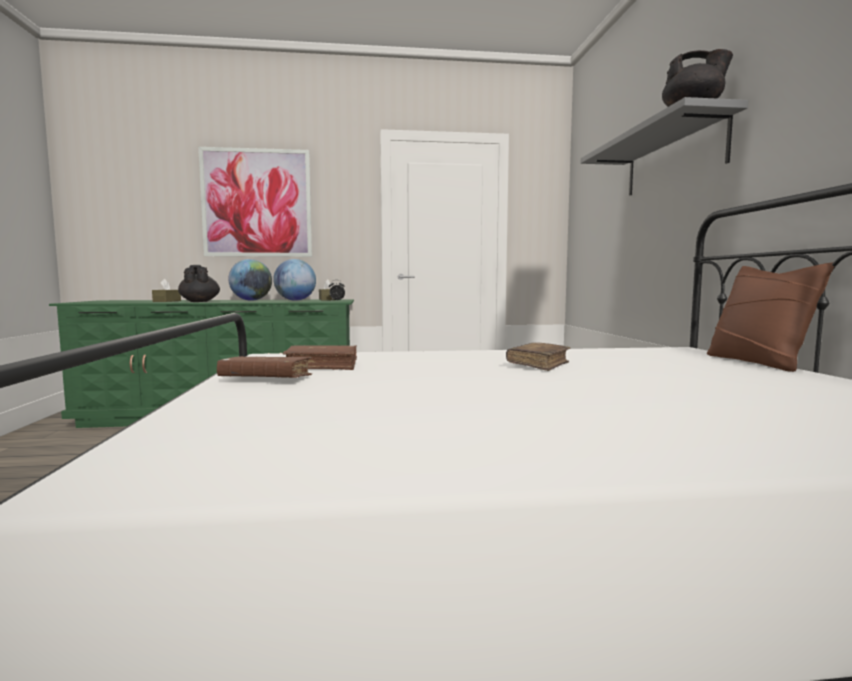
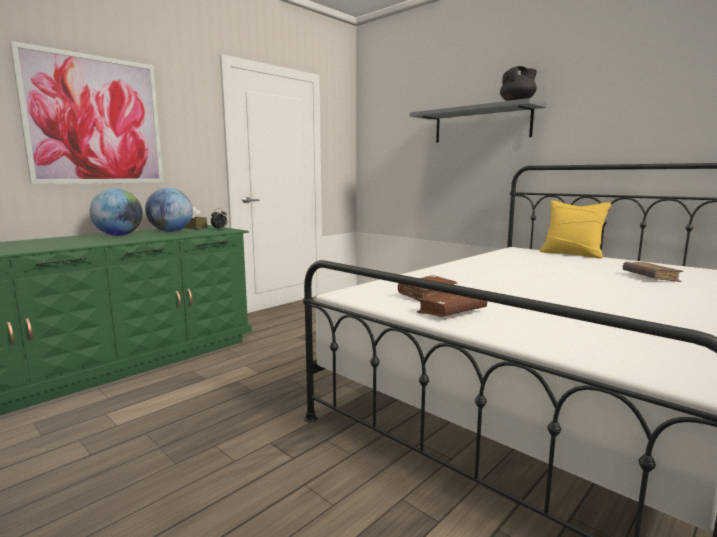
camera: 40 degrees left, 5 degrees up
brown tissue box [152,279,181,302] -> none
black teapot [178,265,220,302] -> none
brown book [506,342,570,371] -> brown book moved to [623,262,683,282]
brown pillow [707,262,835,372] -> yellow pillow [540,200,612,258]

